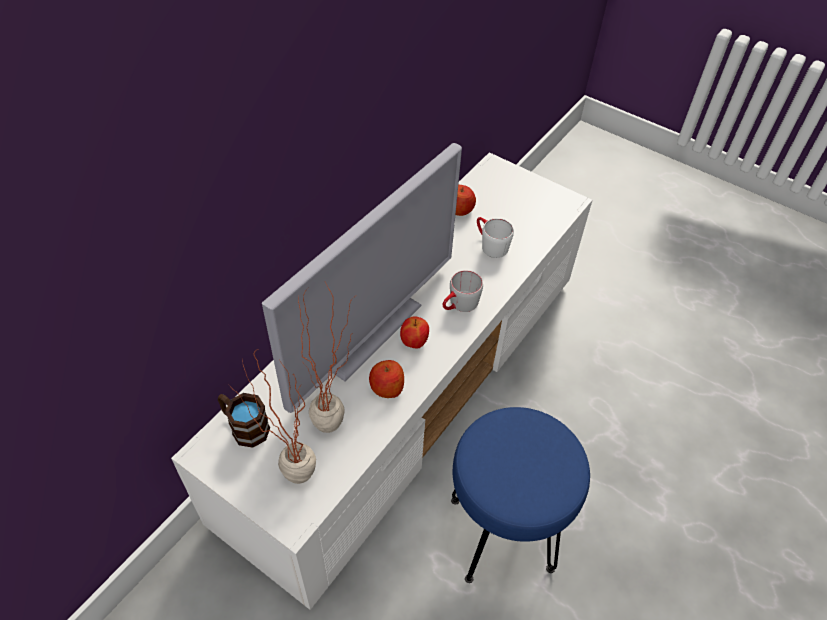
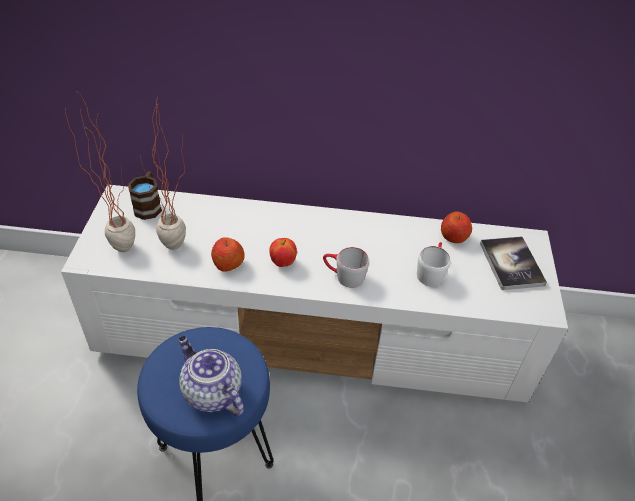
camera: 60 degrees right, 5 degrees down
television [262,143,462,413] -> none
none -> teapot [178,336,244,416]
none -> book [480,237,547,290]

